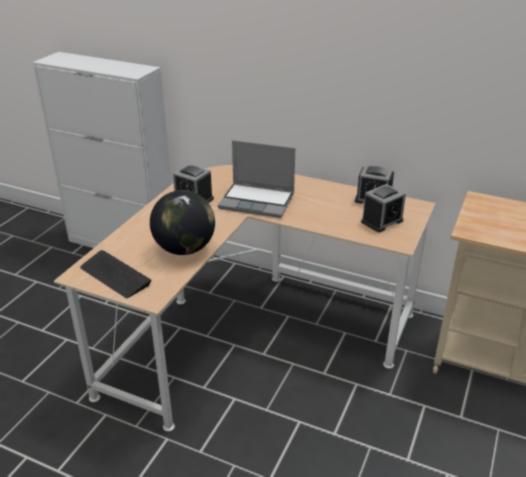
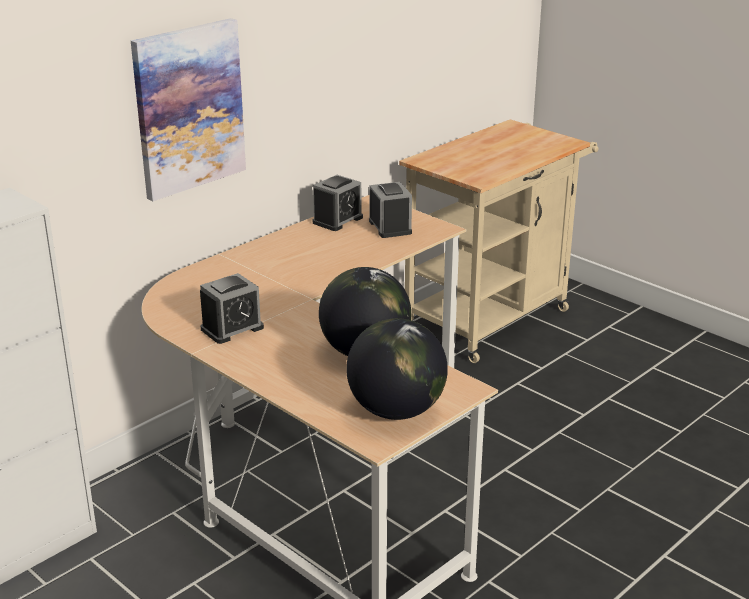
camera: 70 degrees left, 5 degrees down
keyboard [80,250,151,298] -> globe [346,318,448,420]
laptop [218,140,295,218] -> none
none -> picture [131,18,246,201]

